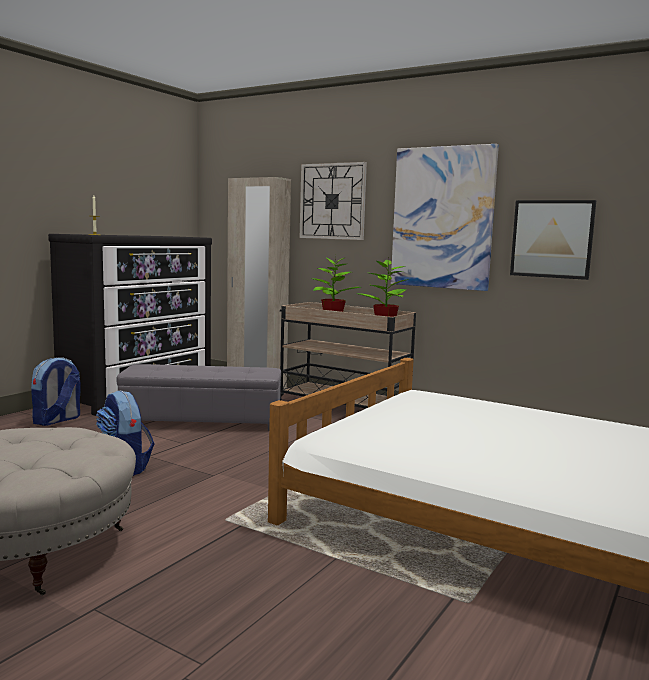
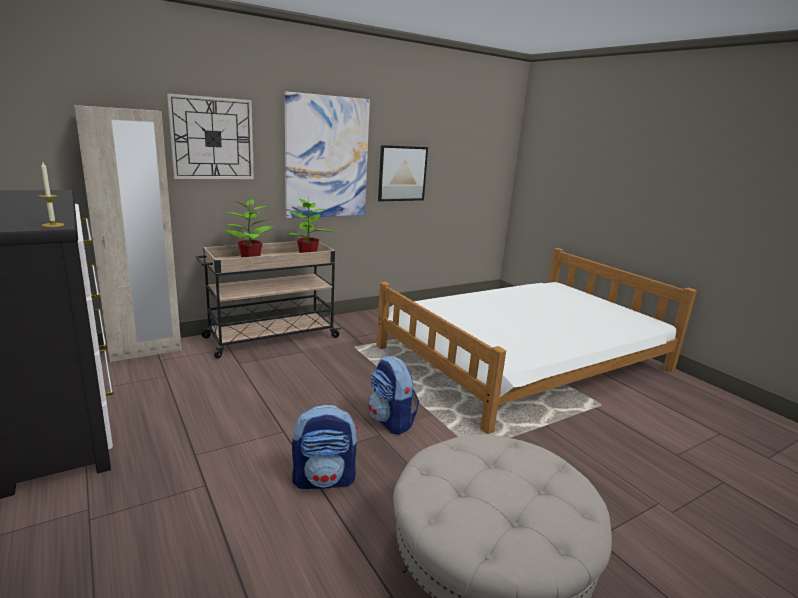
camera: 65 degrees left, 10 degrees up
backpack [31,358,81,426] -> backpack moved to [368,356,419,435]
grey ottoman [117,364,281,431] -> none

